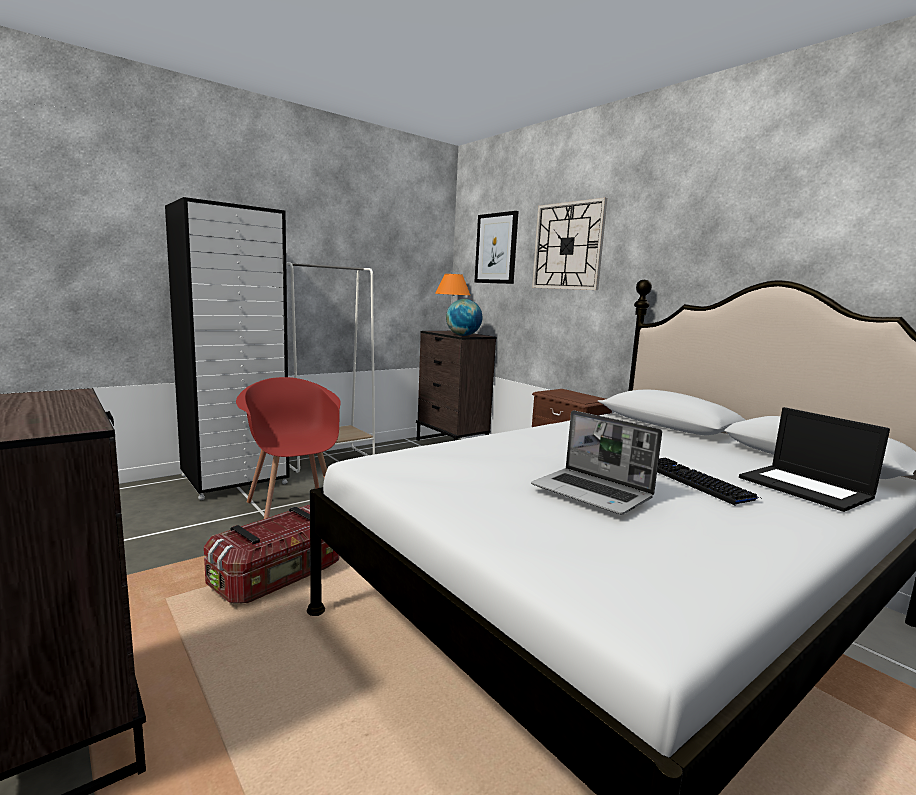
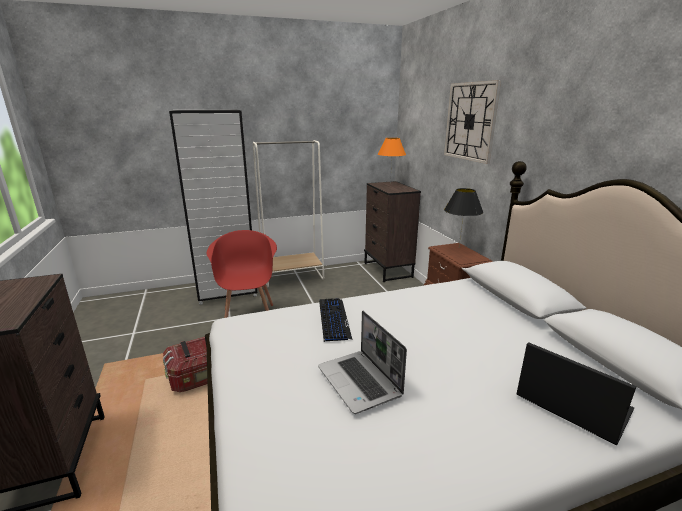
camera: 20 degrees right, 10 degrees up
globe [446,299,482,336] -> none
picture [474,211,519,284] -> none
keyboard [657,458,763,506] -> keyboard moved to [319,298,352,342]
laptop [739,407,890,512] -> laptop turned 150 degrees clockwise [517,342,636,445]
none -> black table lamp [444,188,483,246]

